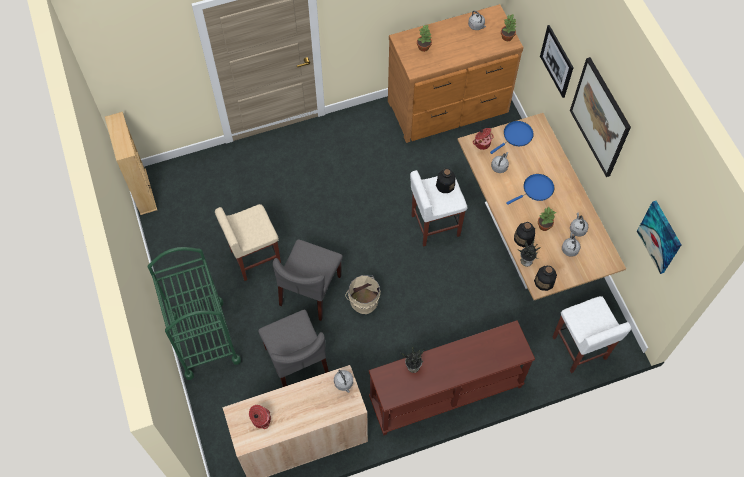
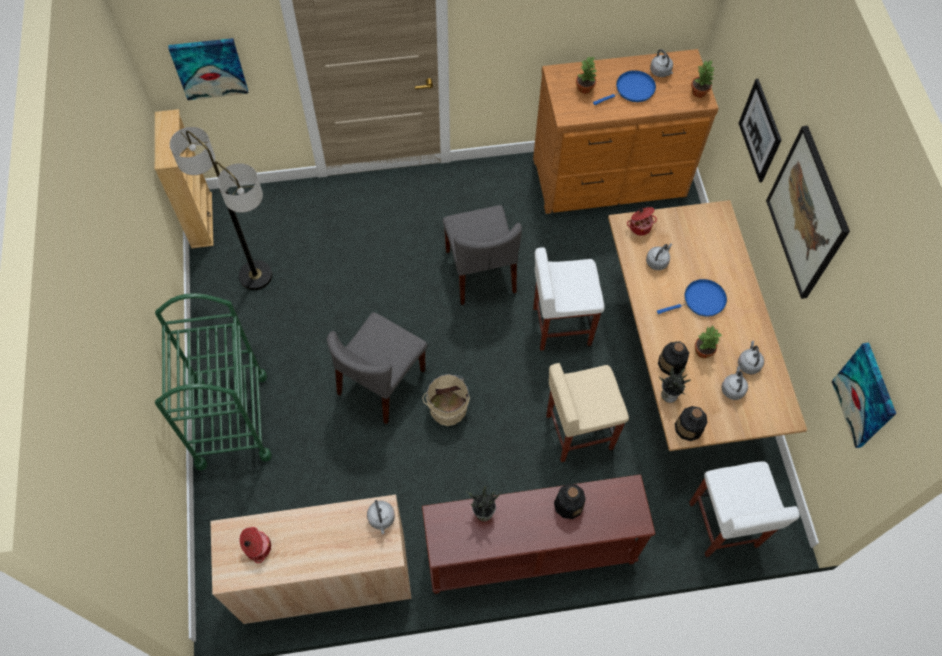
camera: 10 degrees right, 0 degrees up
beige stool [215,204,281,281] -> beige stool moved to [546,363,629,462]
grey chair [258,310,329,387] -> grey chair moved to [443,205,522,305]
bottle [436,168,456,193] -> bottle moved to [554,484,586,519]
blue frying pan [490,121,534,154] -> blue frying pan moved to [593,70,656,105]
none -> picture [168,38,248,100]
none -> floor lamp [170,127,272,290]

